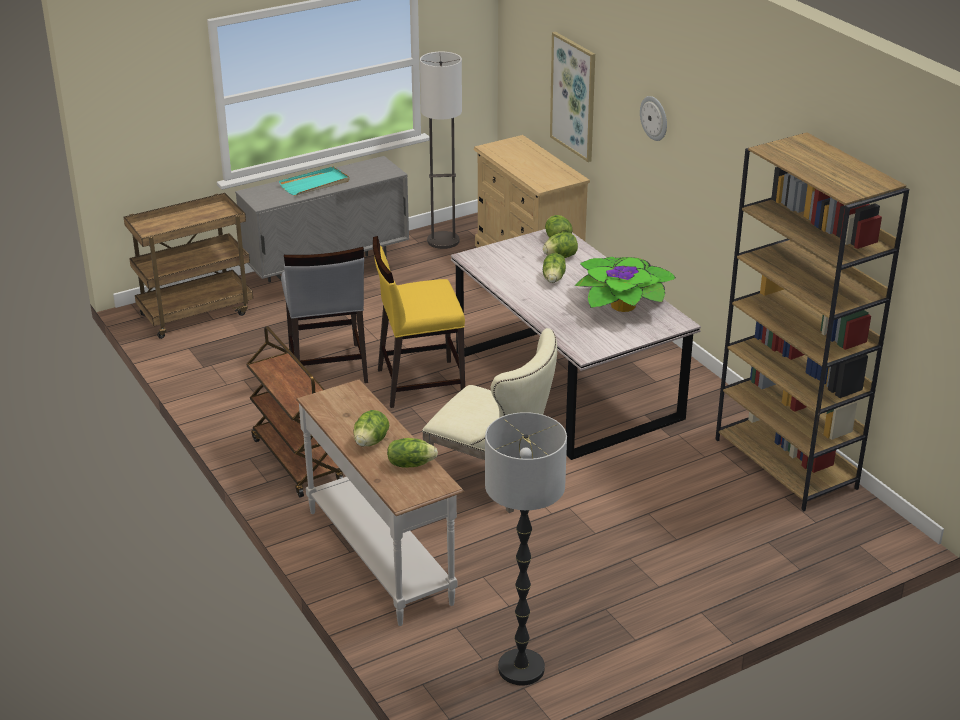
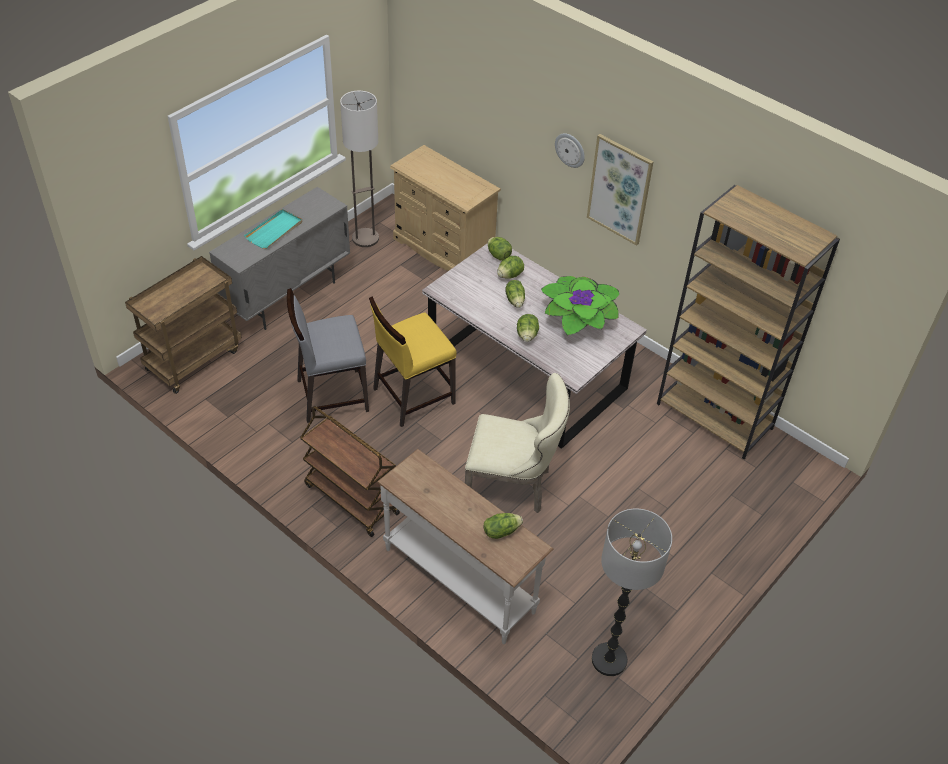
camera: 20 degrees left, 15 degrees up
grey chair [281,247,368,383] -> grey chair turned 105 degrees clockwise [287,288,369,423]
lettuce [353,410,389,447] -> lettuce moved to [517,314,539,342]
picture [550,32,595,162] -> picture moved to [587,134,653,246]

